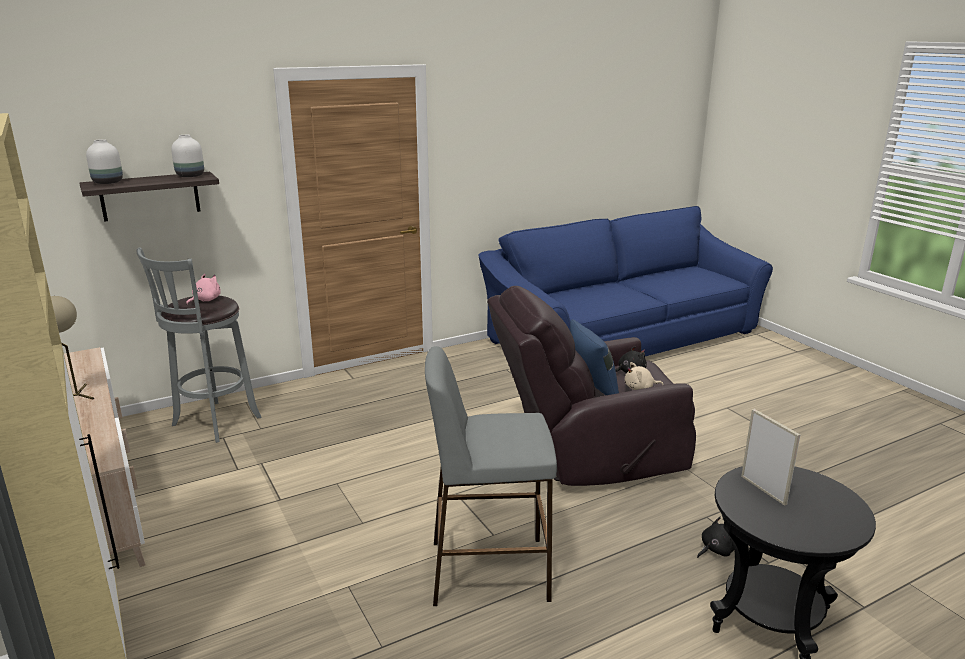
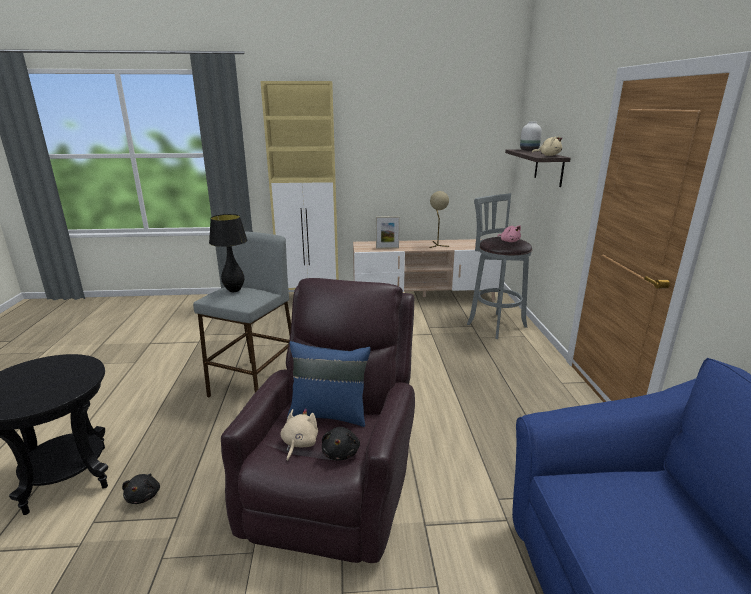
camera: 115 degrees right, 0 degrees up
white vase [171,135,204,177] -> beige plush toy [532,136,562,156]
picture frame [741,409,800,506] -> picture frame moved to [376,216,400,249]
none -> black table lamp [209,214,248,292]

